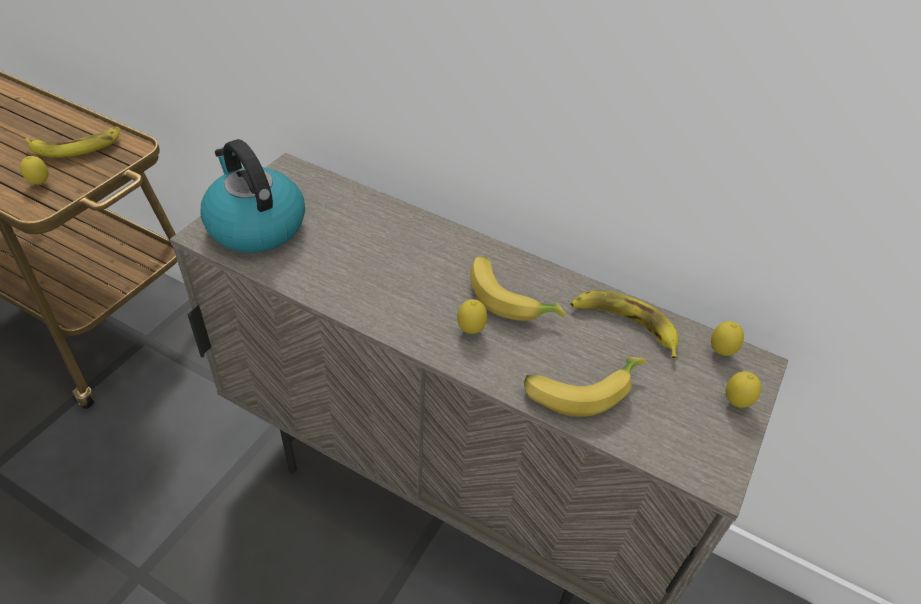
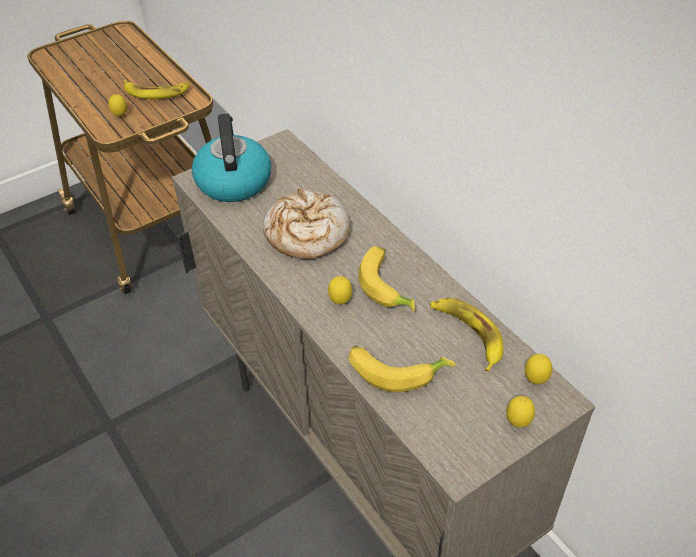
camera: 30 degrees right, 0 degrees up
none -> bread [263,188,350,259]

